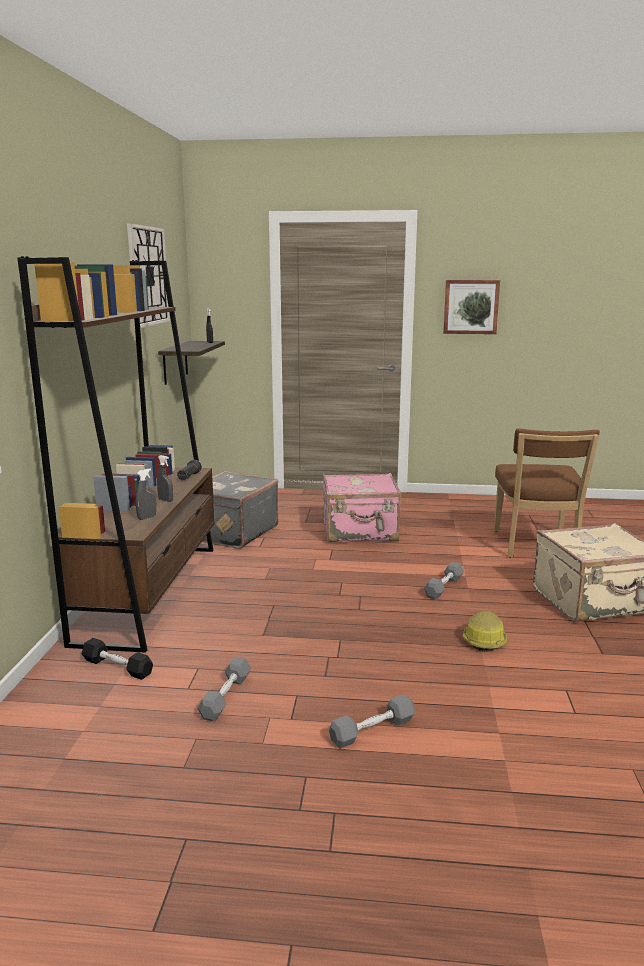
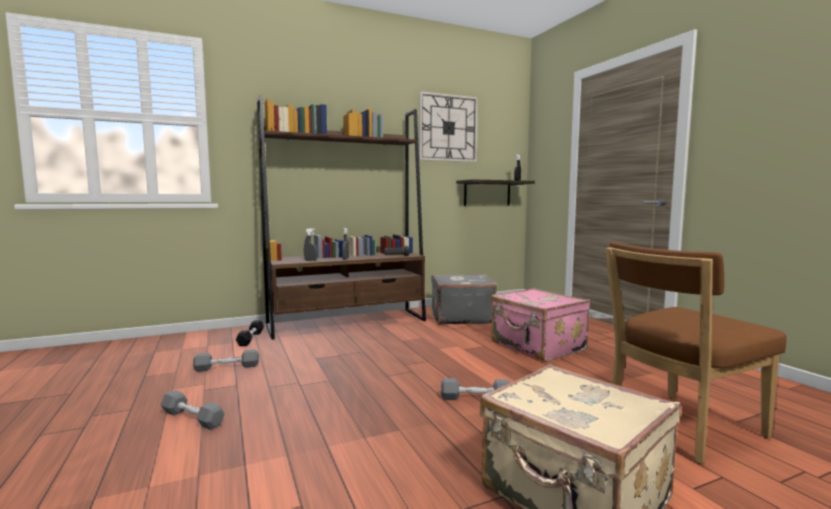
camera: 60 degrees right, 10 degrees down
picture [443,280,500,334] -> none
hard hat [463,610,507,652] -> none

